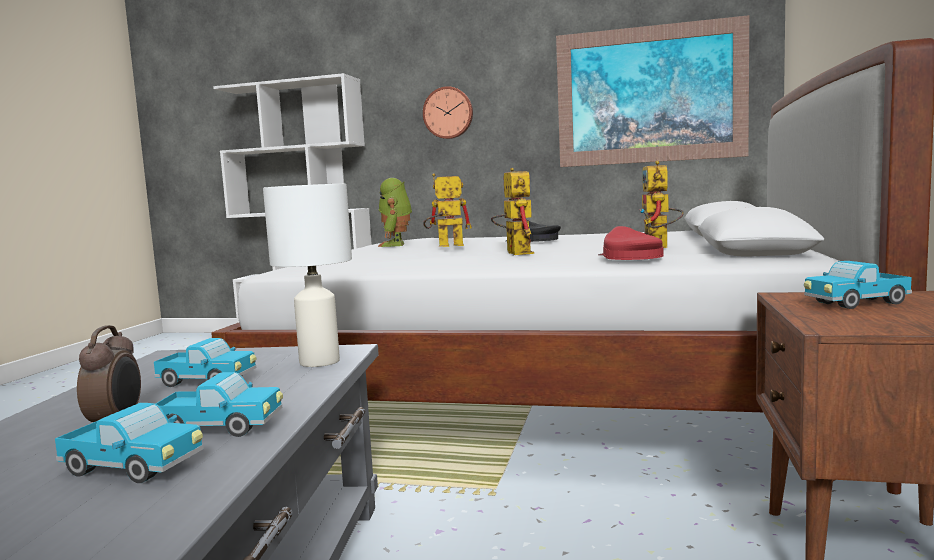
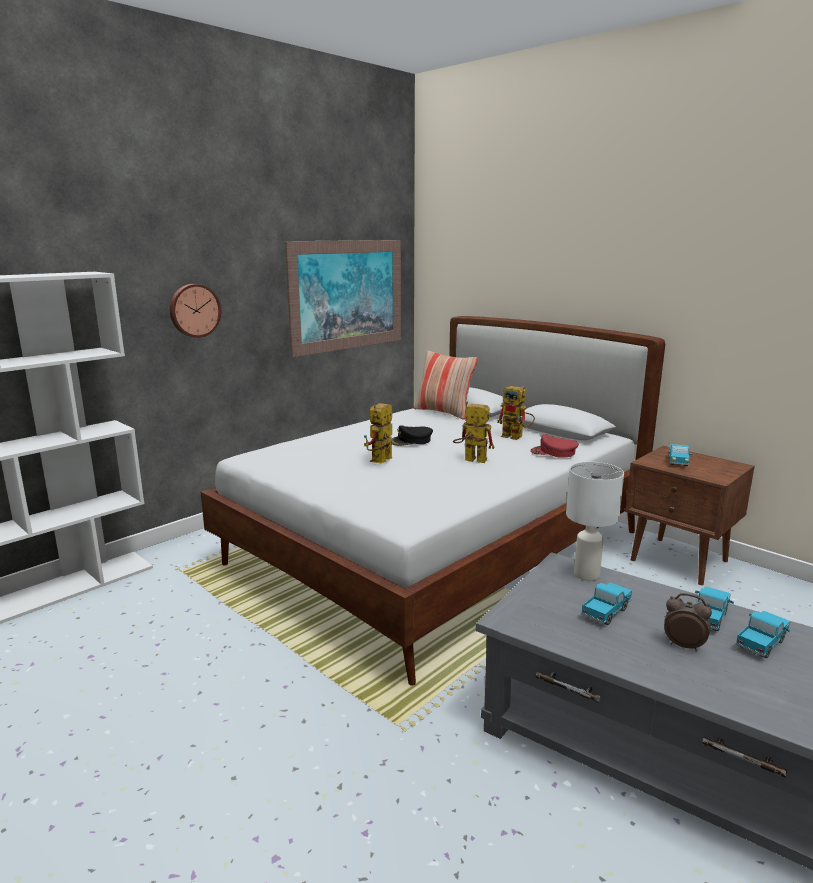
camera: 60 degrees left, 10 degrees up
toy robot [378,178,412,247] -> none
none -> pillow [414,351,478,420]

